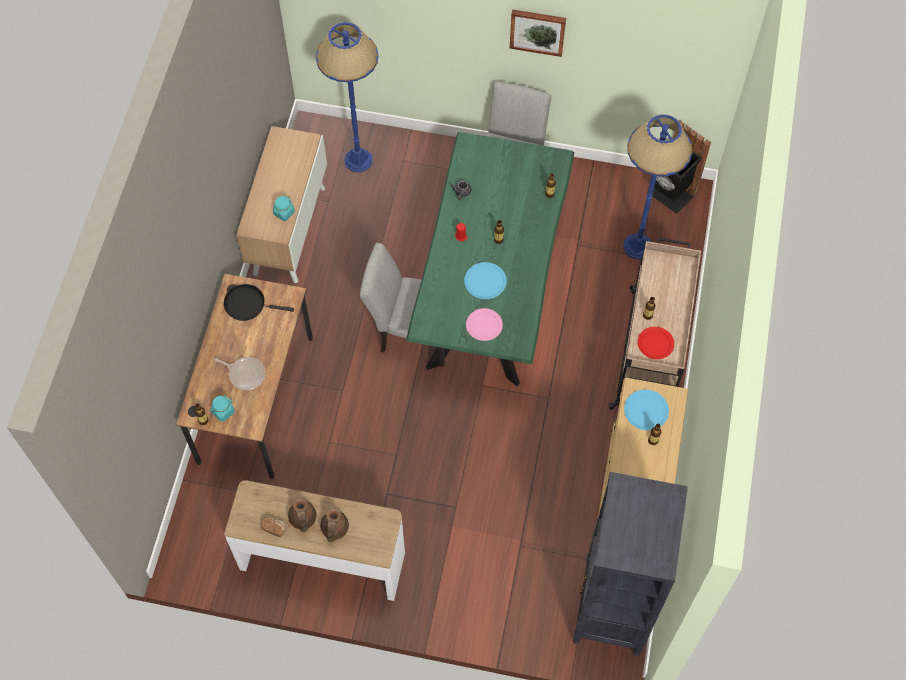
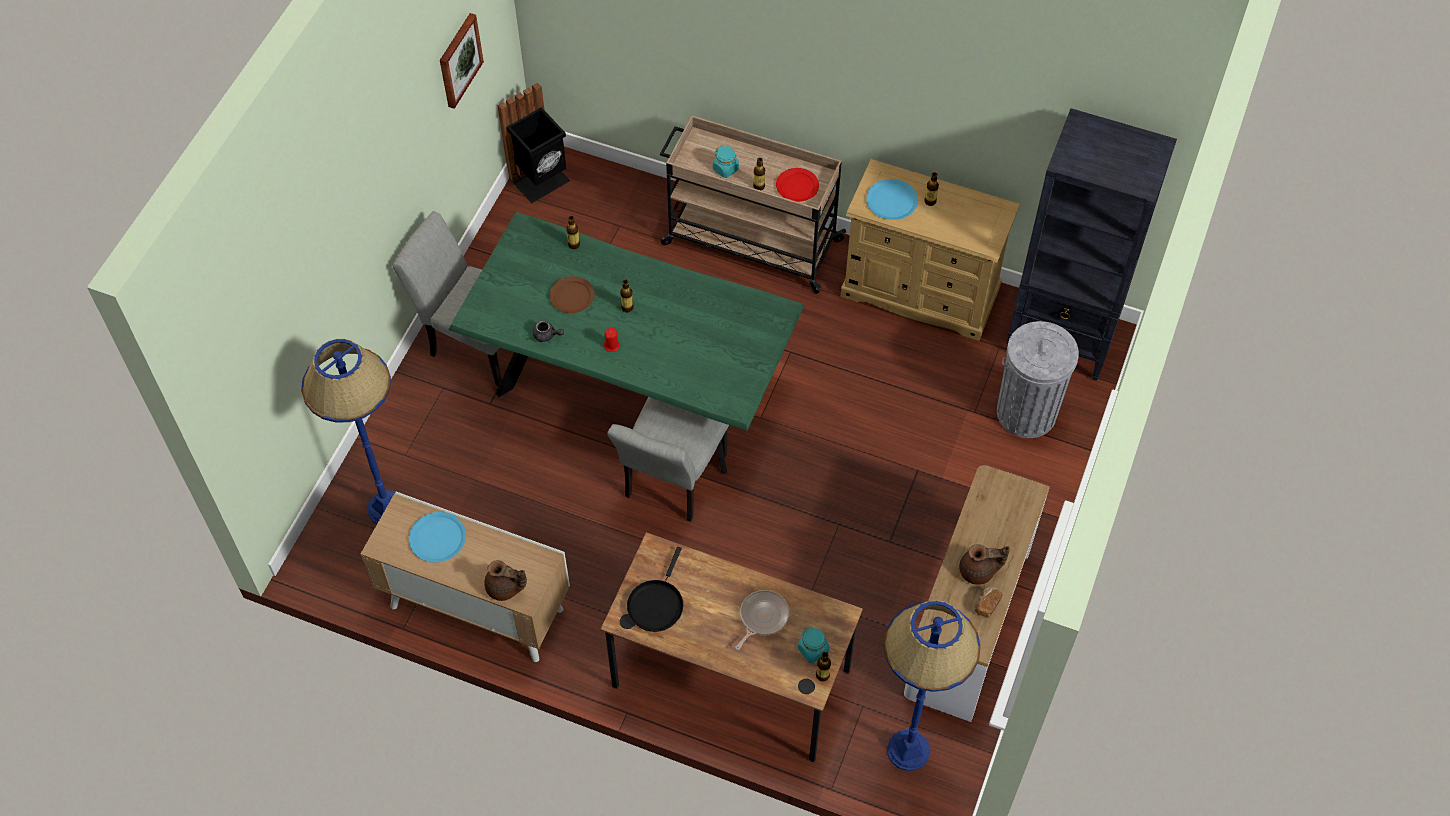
camera: 80 degrees left, 5 degrees down
turquoise jar [273,195,295,221] -> turquoise jar moved to [713,146,739,178]
brown teapot [320,508,349,542] -> brown teapot moved to [484,560,527,601]
blue plate [464,262,507,299] -> blue plate moved to [409,512,466,563]
pink plate [466,308,503,341] -> none
picture [510,9,566,57] -> picture moved to [440,13,484,109]
blue floor lamp [623,114,693,259] -> blue floor lamp moved to [883,600,981,771]
none -> brown plate [549,276,595,313]
none -> grey trash can [997,321,1079,438]

